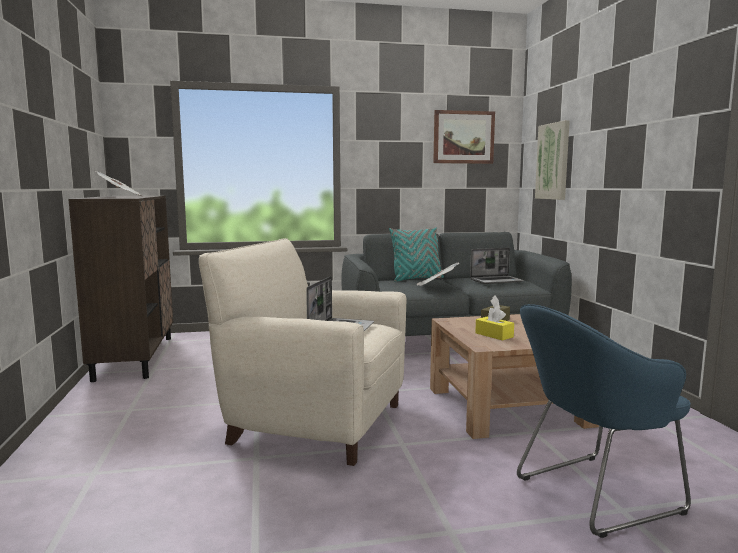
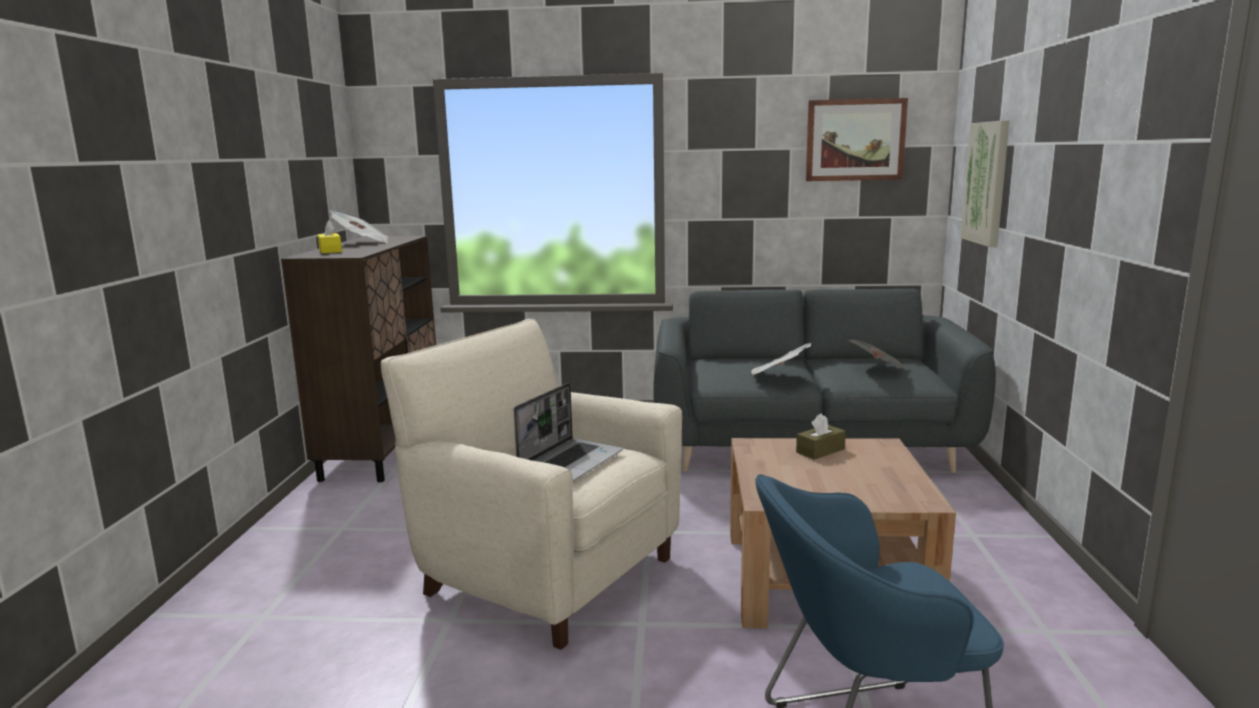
camera: 15 degrees right, 5 degrees up
turquoise pillow [389,227,444,282] -> none
laptop [470,248,524,284] -> newspaper [848,339,910,368]
yellow tissue box [475,307,514,341] -> yellow tissue box moved to [318,220,342,253]

